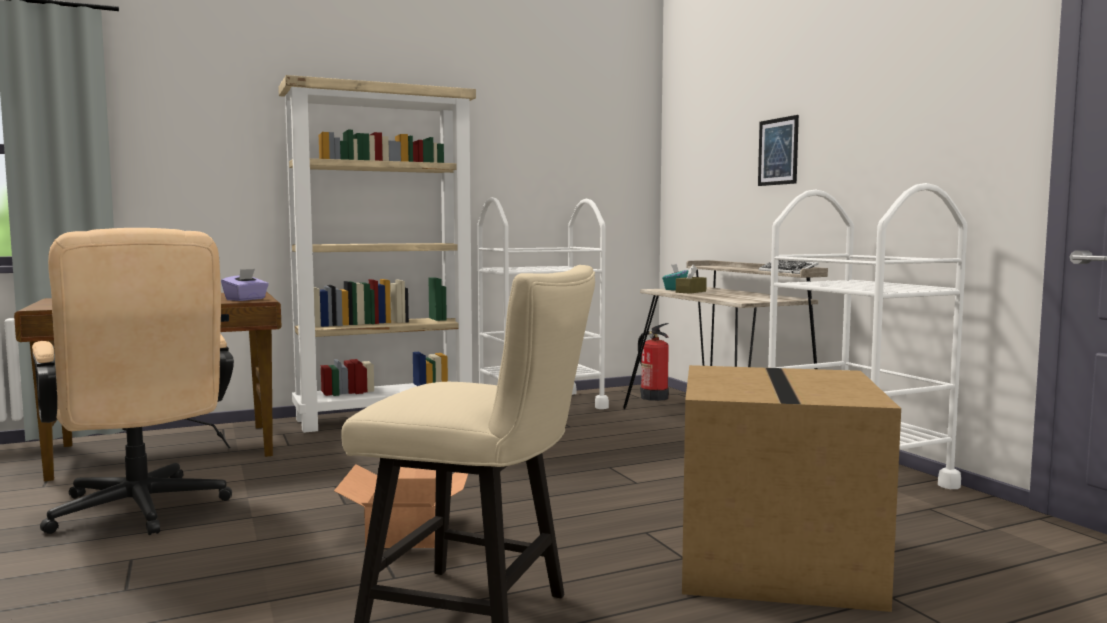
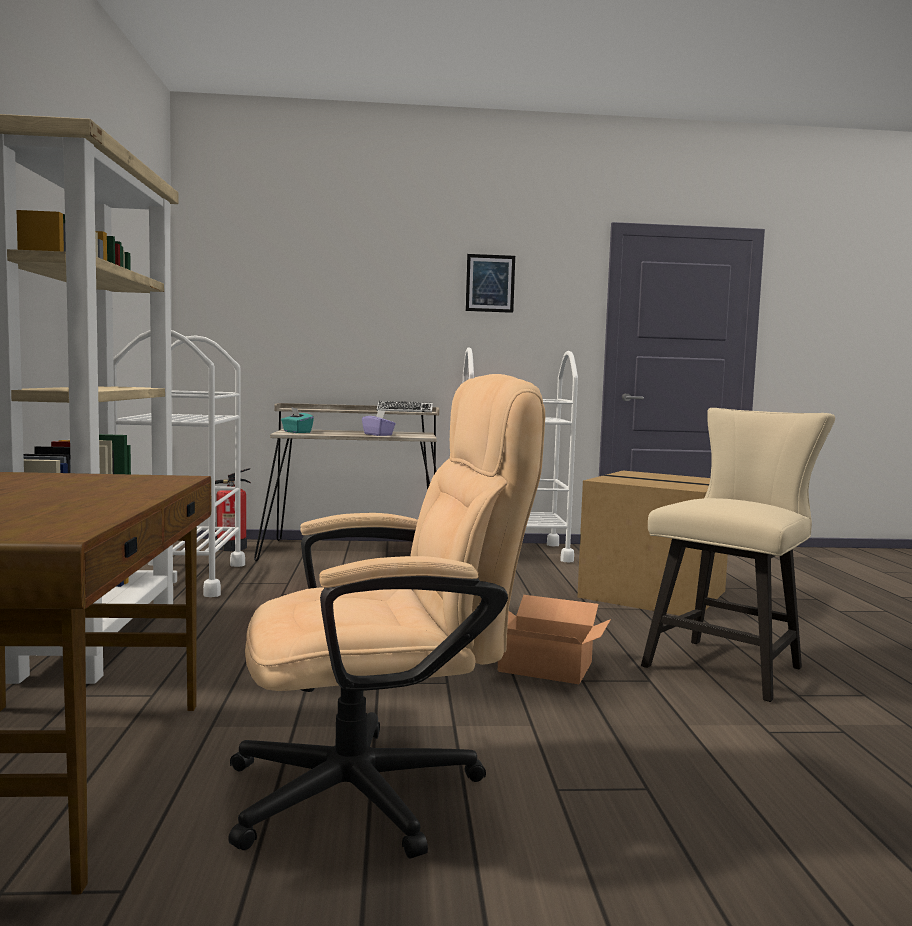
camera: 70 degrees left, 0 degrees up
purple tissue box [221,269,269,301] -> purple tissue box moved to [362,410,396,436]
brown tissue box [676,265,707,294] -> none
picture [758,115,799,186] -> picture moved to [466,254,515,313]

